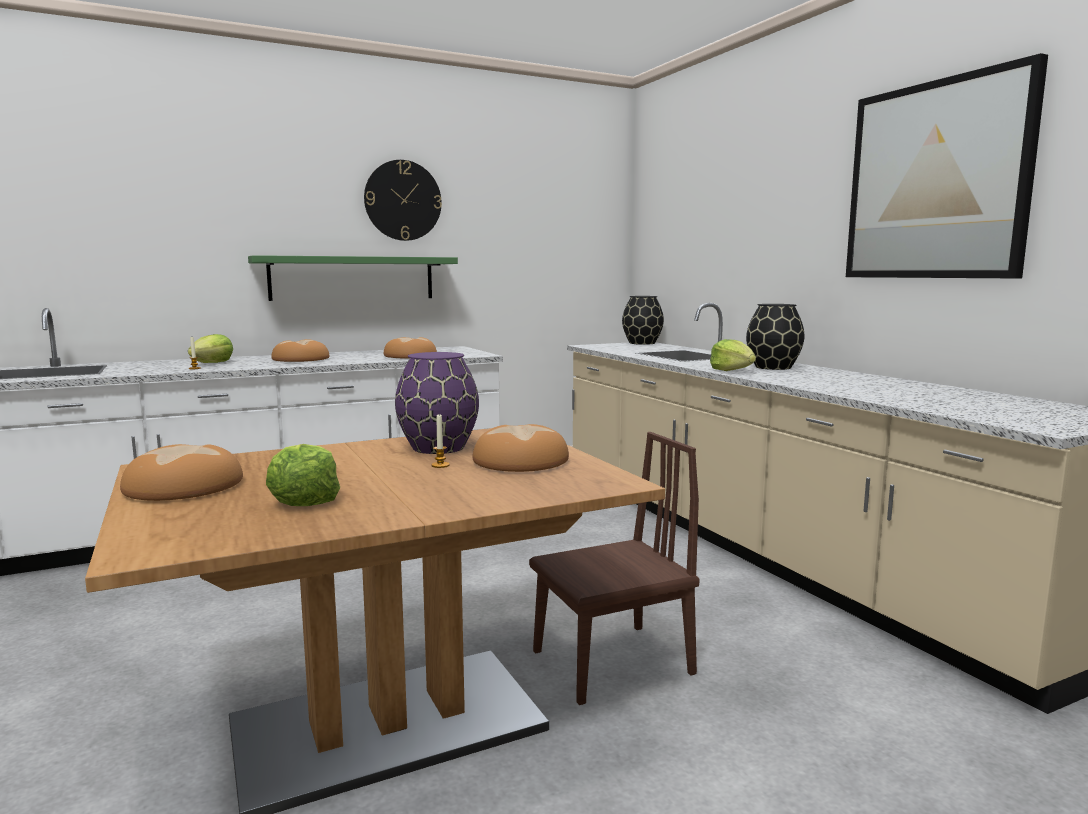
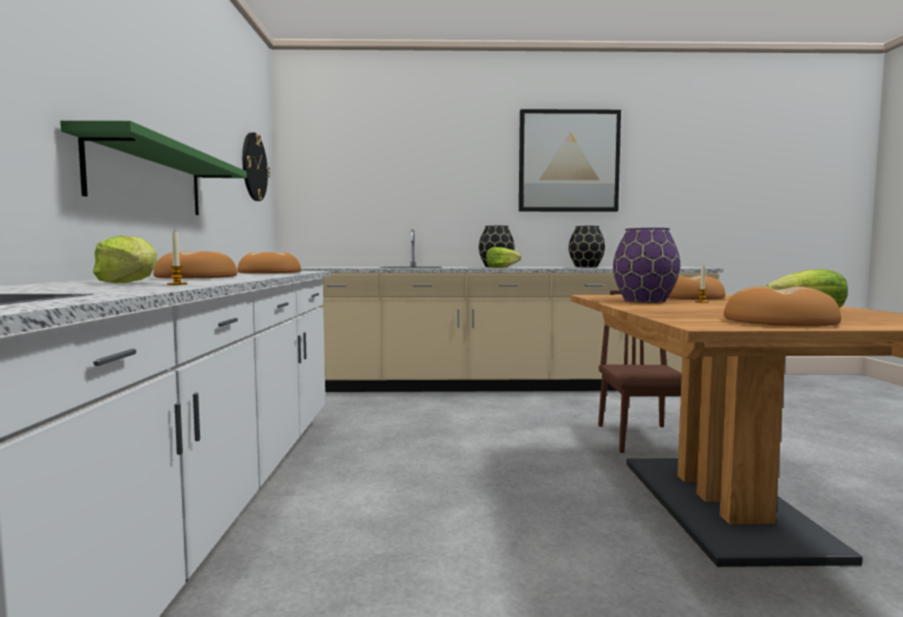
camera: 65 degrees left, 5 degrees down
wall clock [364,160,442,241] -> wall clock moved to [242,132,270,201]
black vase [622,296,664,345] -> black vase moved to [569,226,605,267]

